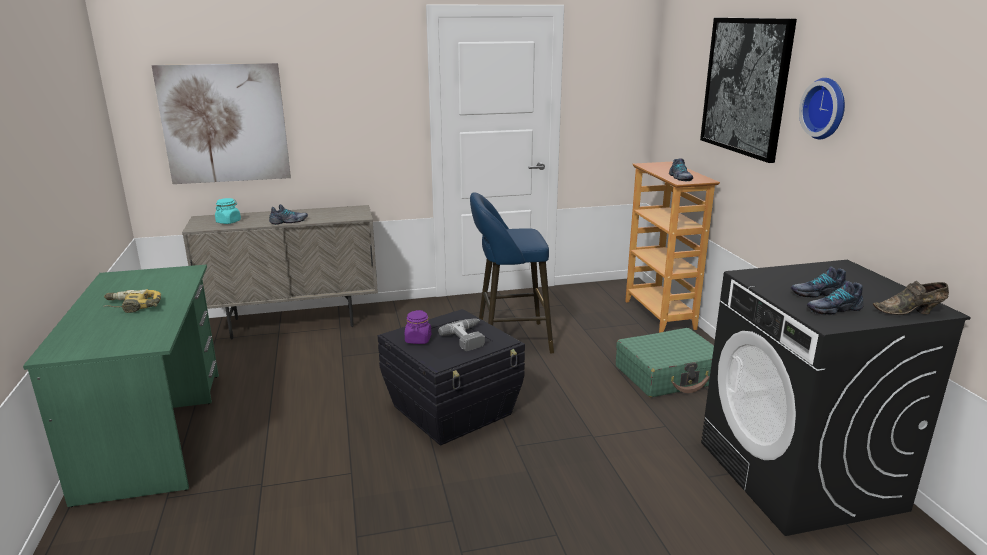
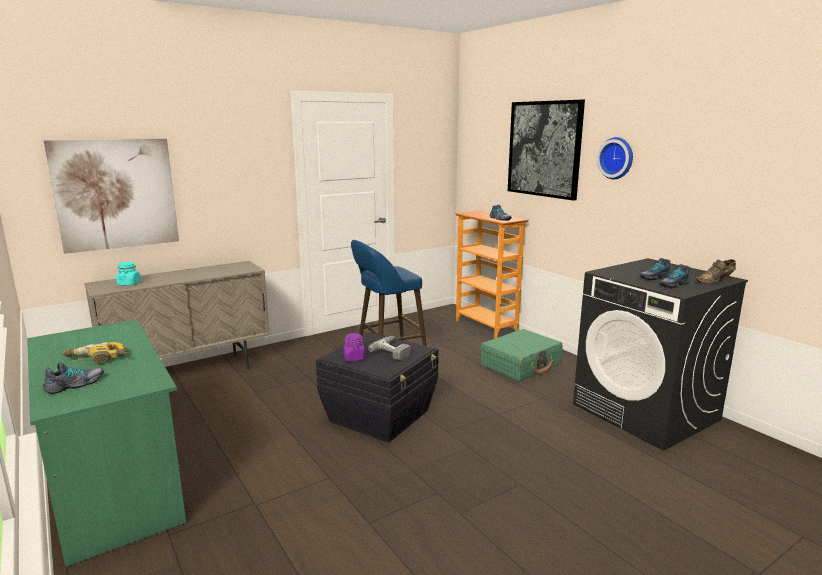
camera: 20 degrees left, 5 degrees down
shoe [269,204,308,225] -> shoe moved to [43,362,104,394]

